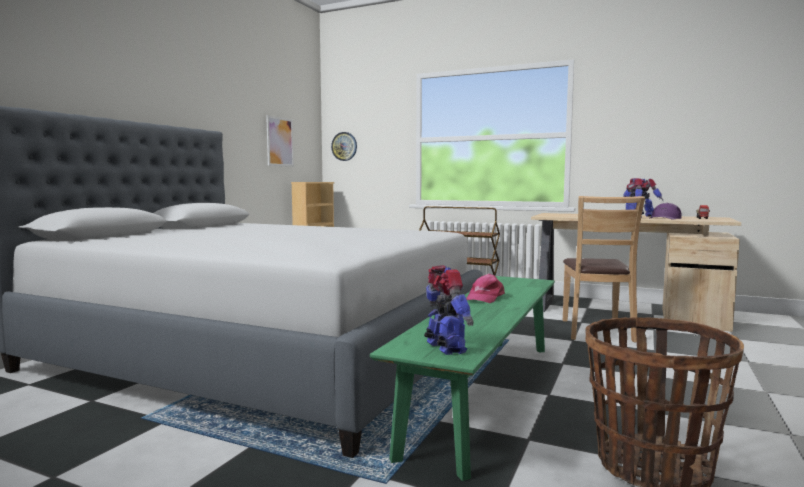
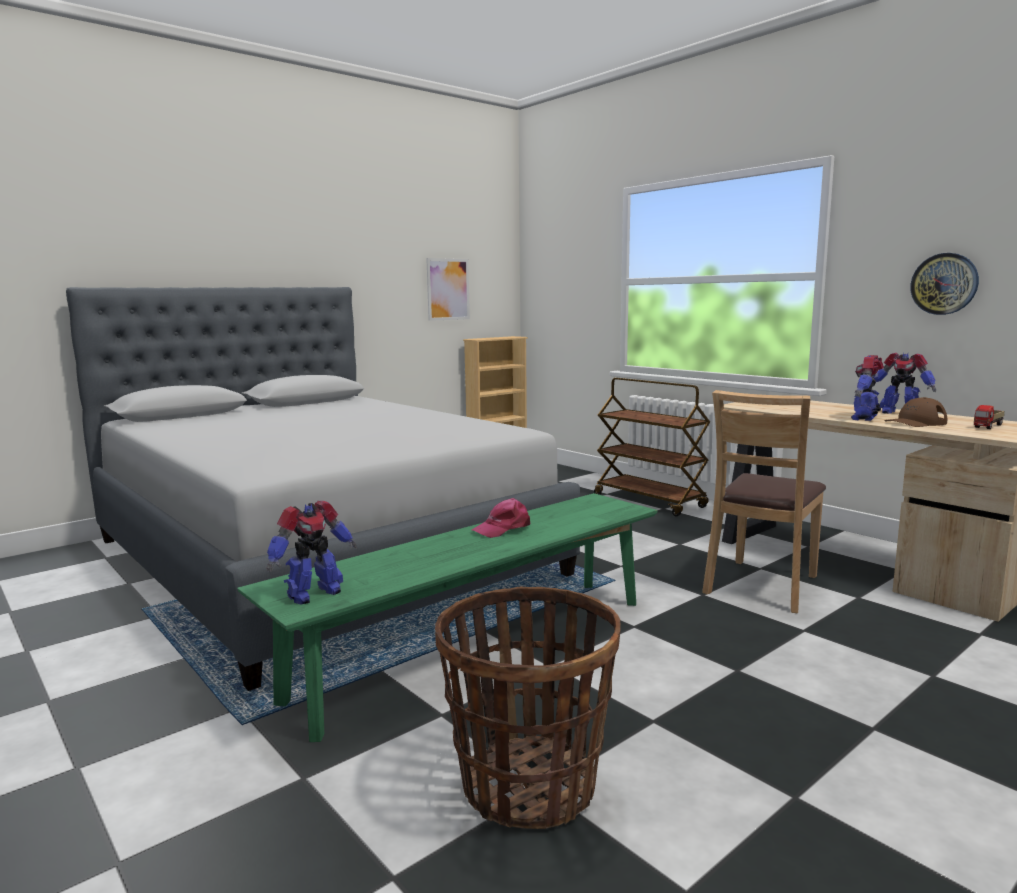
camera: 25 degrees right, 5 degrees up
wall clock [331,132,357,161] -> wall clock moved to [910,253,979,315]
toy robot [424,266,474,355] -> toy robot turned 45 degrees clockwise [267,501,357,605]
purple cap [650,203,682,220] -> brown cap [884,397,947,427]

